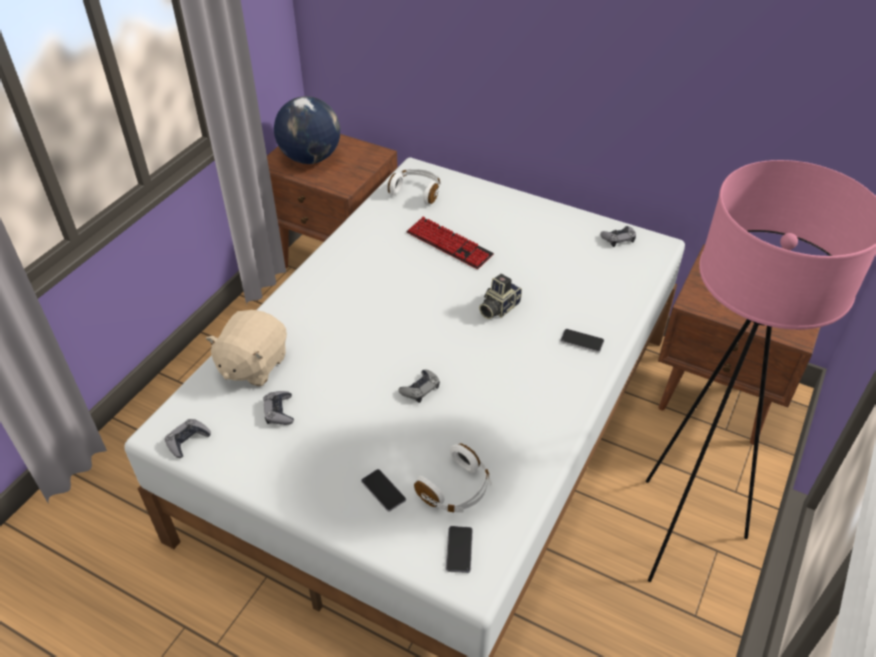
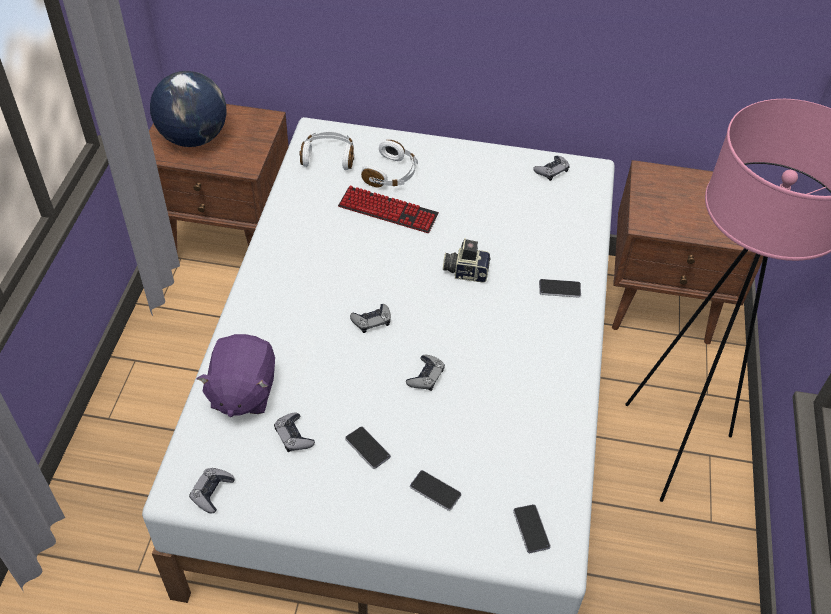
camera: 20 degrees left, 5 degrees up
beige plush toy [206,310,287,386] -> purple plush toy [197,334,275,417]
white headphones [414,443,491,513] -> white headphones moved to [361,140,418,188]
camera [479,274,522,319] -> camera turned 75 degrees clockwise [443,238,491,282]
none -> phone [345,426,391,469]
none -> grey game controller [350,304,391,333]

